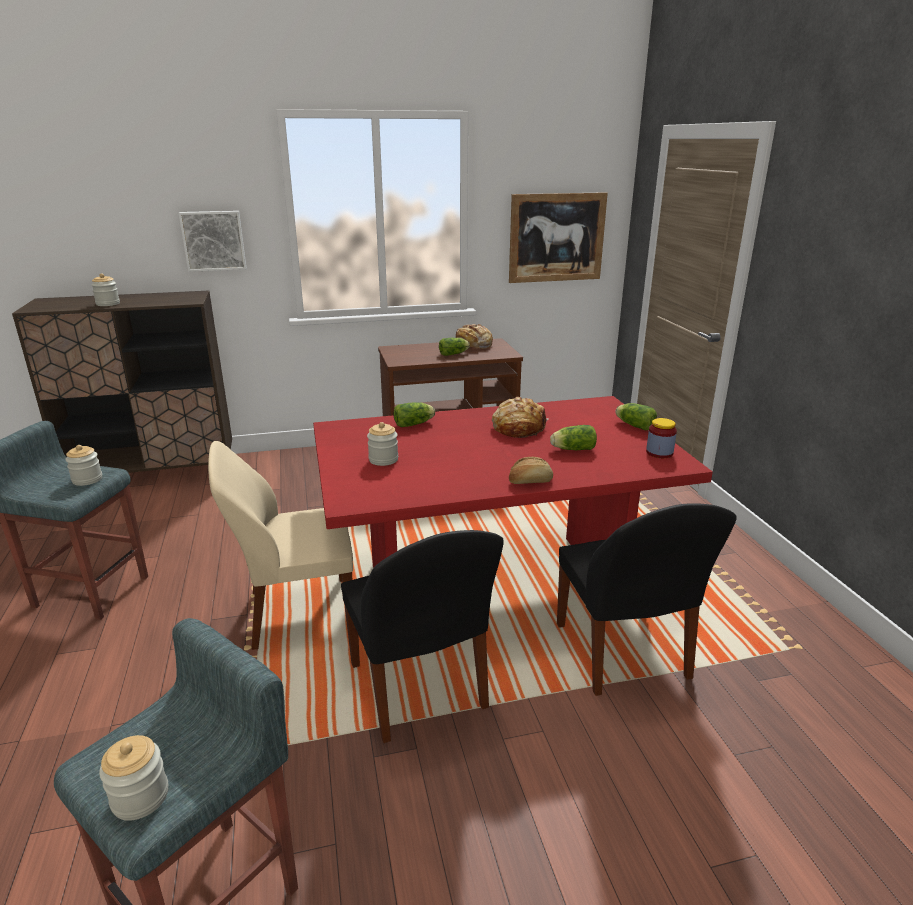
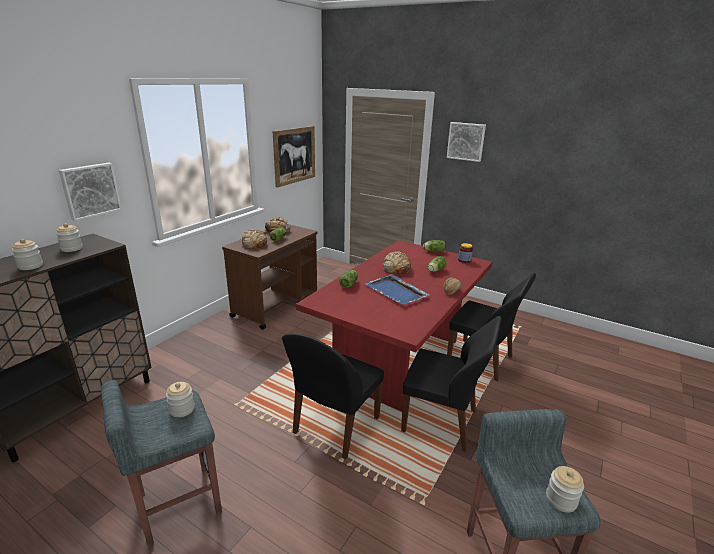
camera: 45 degrees left, 0 degrees up
beige chair [208,441,353,650] -> black chair [282,334,384,459]
jar [367,422,398,466] -> jar moved to [56,223,83,252]
none -> bread [242,229,267,248]
none -> blue tray [365,274,430,305]
none -> picture [447,122,486,162]

